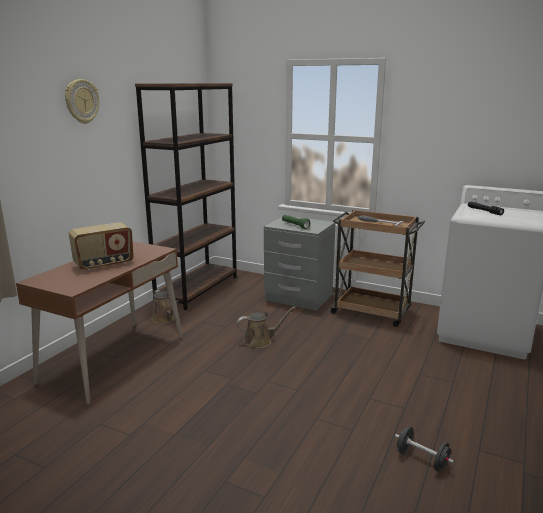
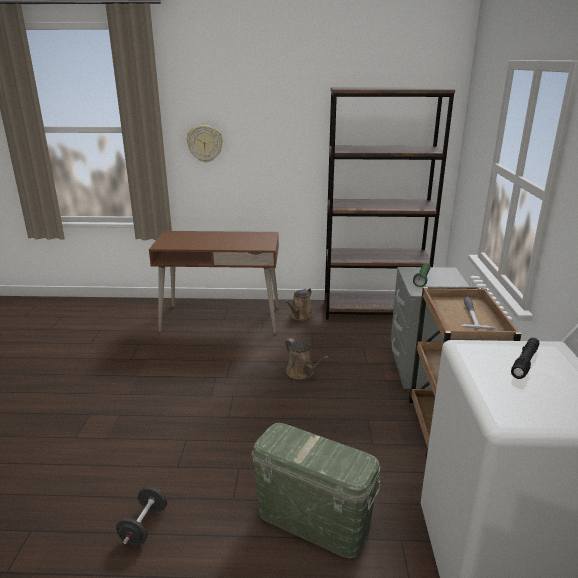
camera: 65 degrees right, 5 degrees up
wall clock [65,79,99,124] -> wall clock moved to [187,125,223,163]
radio [69,222,134,271] -> none
none -> green storage box [251,423,383,559]

